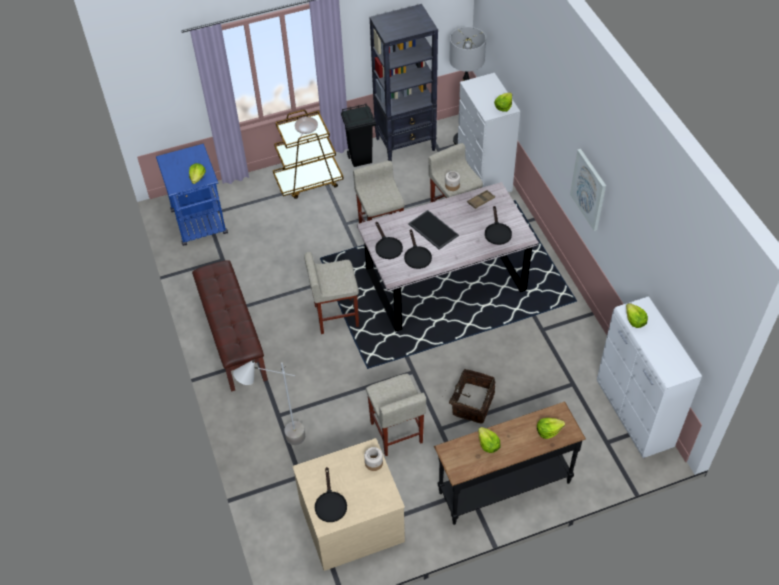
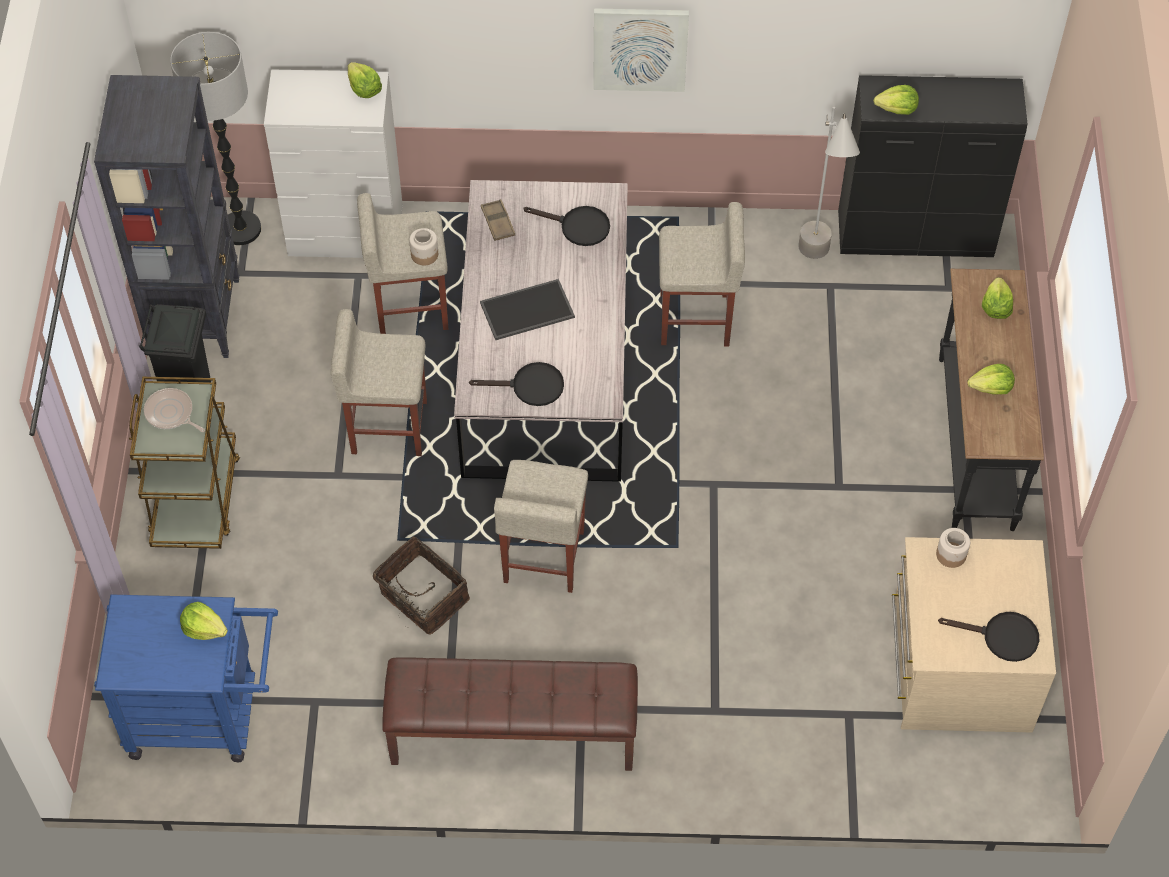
camera: 70 degrees left, 5 degrees up
grey floor lamp [233,360,305,445] -> grey floor lamp moved to [798,107,860,259]
beige stool [366,374,426,456] -> beige stool moved to [659,202,745,346]
black frying pan [404,229,432,269] -> none
basket [449,369,496,424] -> basket moved to [373,536,470,635]
white cabinet [597,296,702,458] -> black cabinet [838,75,1027,257]

